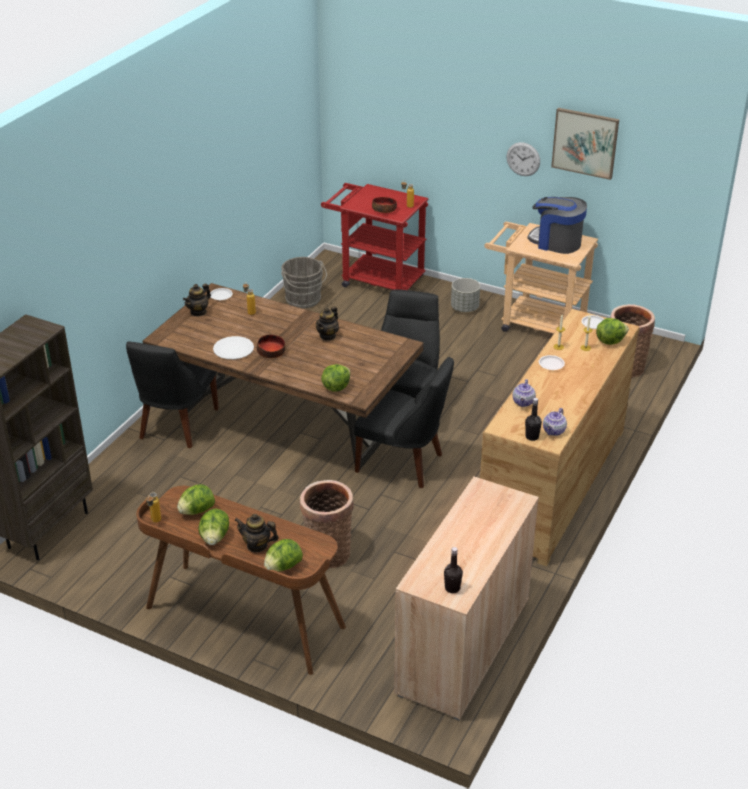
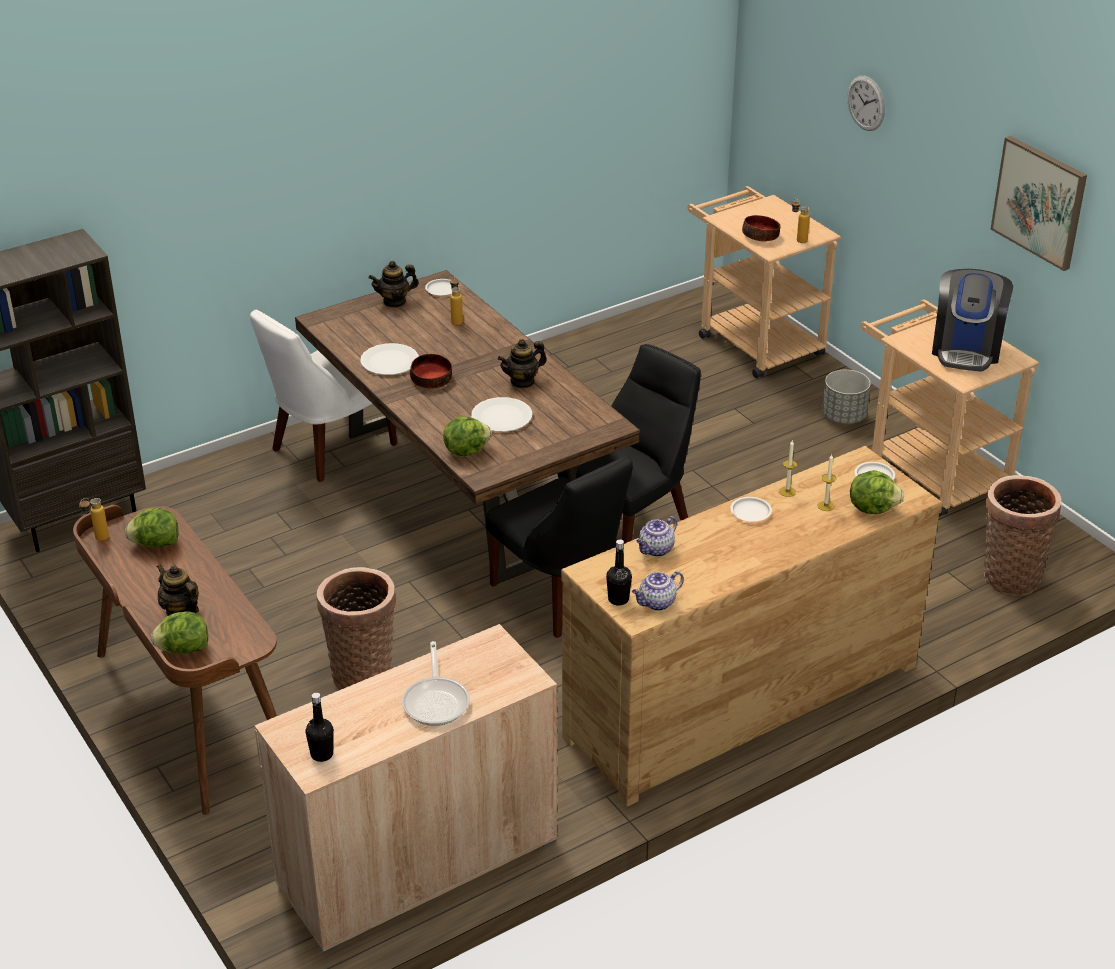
camera: 30 degrees right, 0 degrees up
black chair [126,341,219,448] -> white chair [250,310,397,482]
lettuce [198,509,229,545] -> none
grey bucket [281,257,327,308] -> none
red cart [321,183,428,290] -> beige cart [687,186,841,378]
wall clock [507,142,540,176] -> wall clock moved to [847,76,885,131]
coffee machine [527,197,587,254] -> coffee machine turned 135 degrees counterclockwise [932,269,1013,372]
none -> frying pan [402,641,470,726]
none -> white plate [471,397,532,432]

